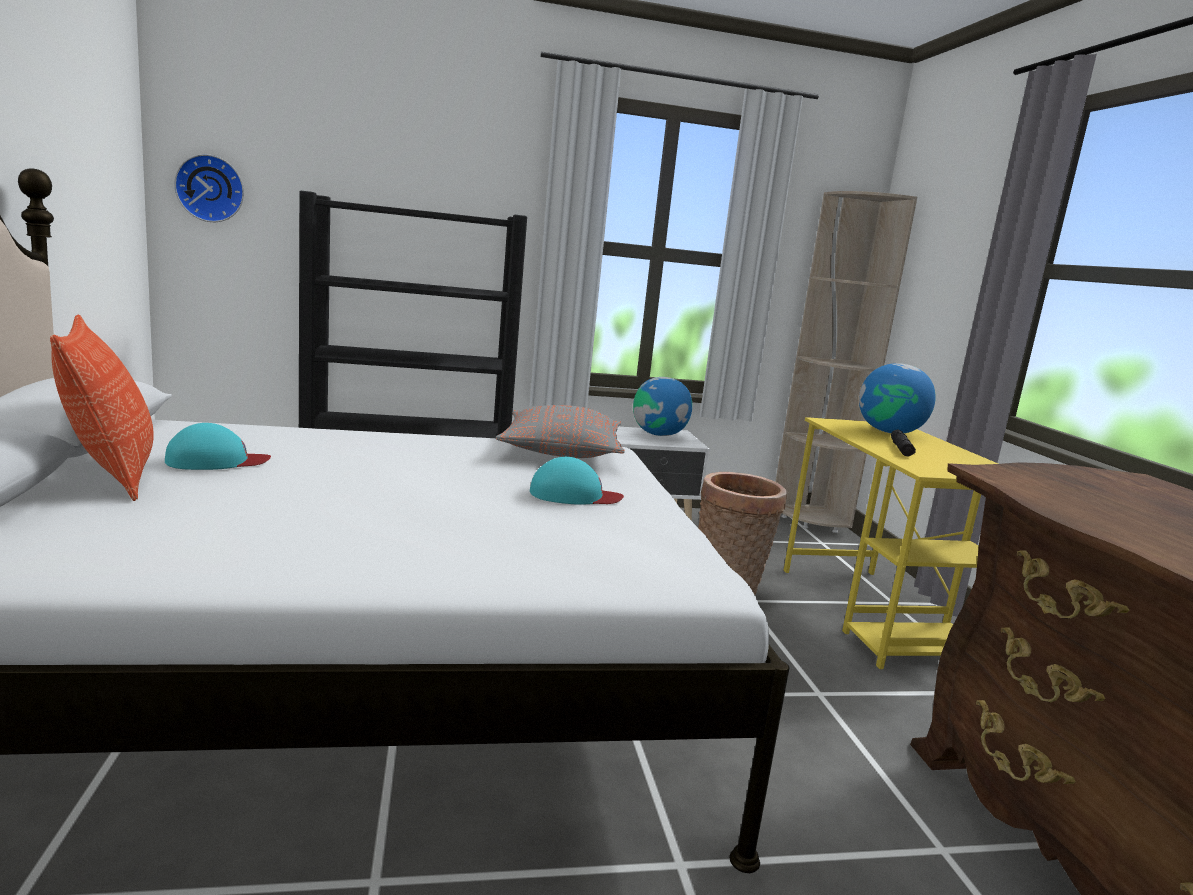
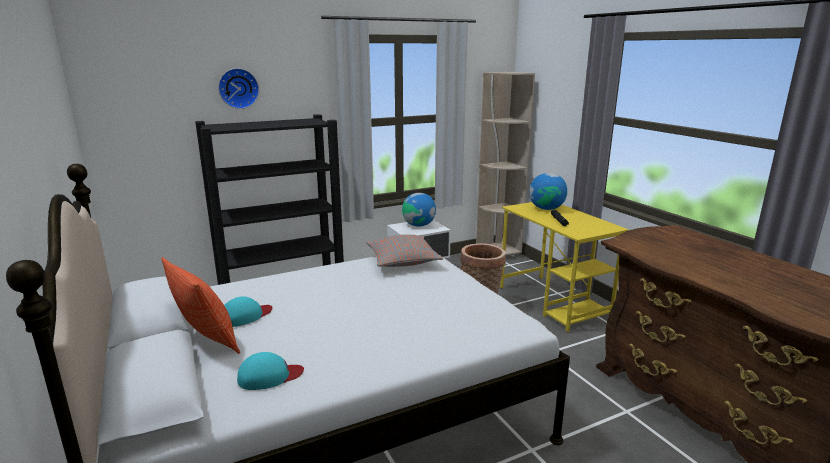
camera: 15 degrees left, 5 degrees up
wall clock [174,154,244,222] -> wall clock moved to [218,68,259,109]
turquoise cap [530,457,624,505] -> turquoise cap moved to [237,352,304,390]

